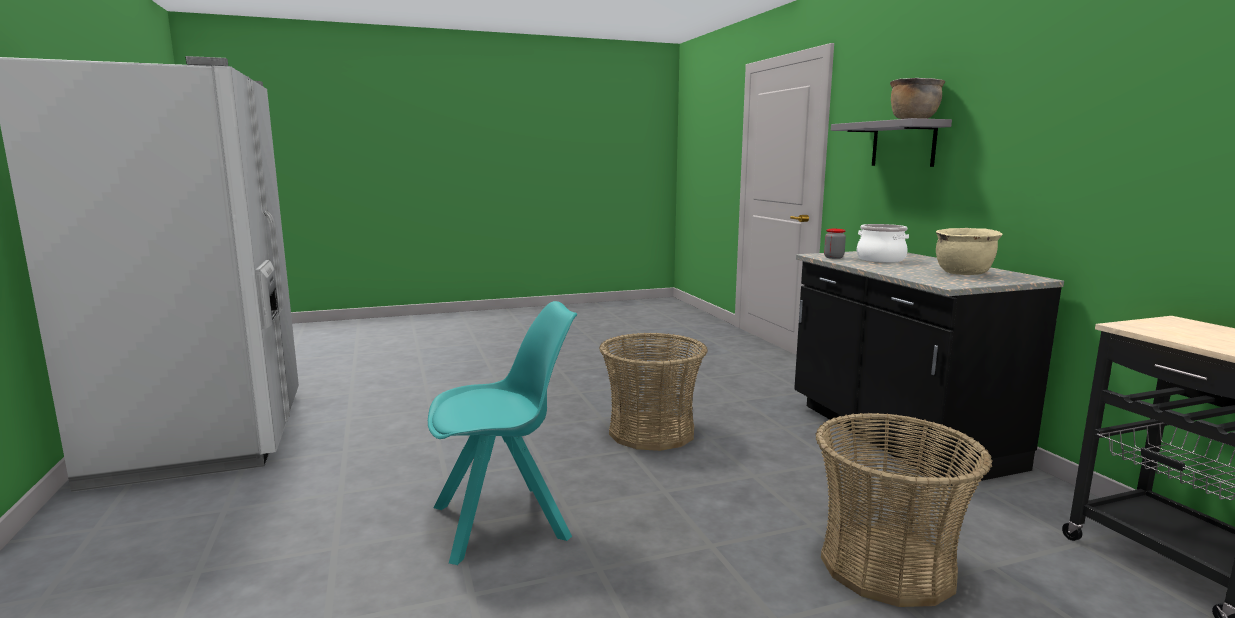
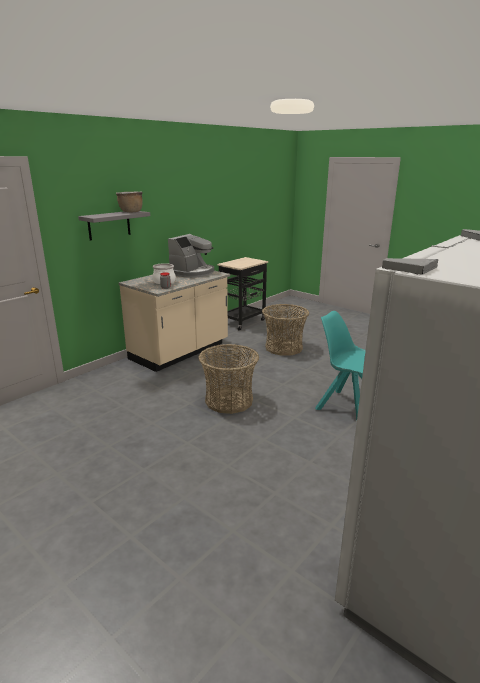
camera: 120 degrees left, 10 degrees up
black counter [794,251,1064,486] -> beige counter [119,271,230,372]
beige cooking pot [936,228,1002,275] -> coffee machine [168,234,214,278]

